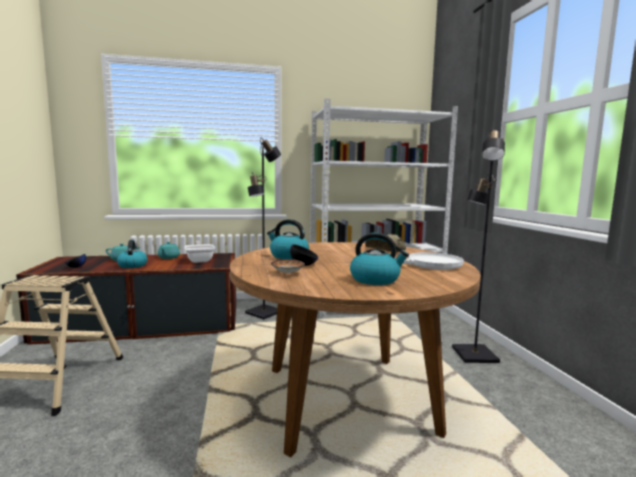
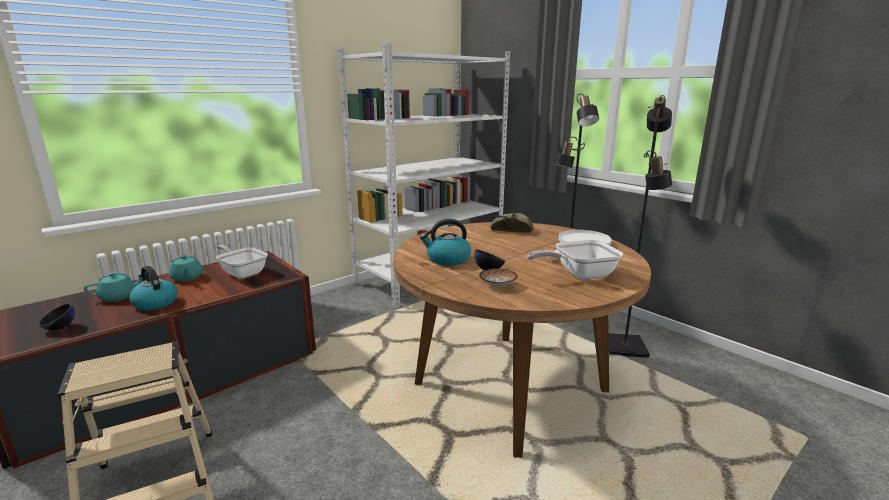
camera: 30 degrees left, 10 degrees up
black floor lamp [245,137,281,319] -> black floor lamp moved to [609,95,672,358]
kettle [350,233,409,285] -> frying pan [527,240,623,280]

